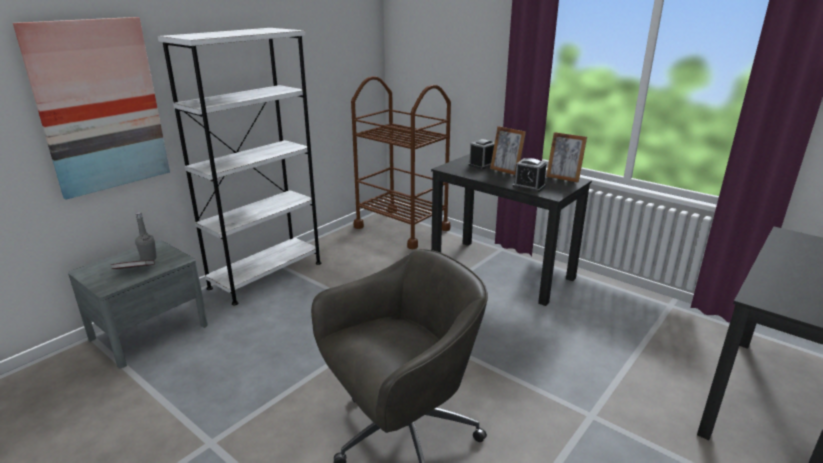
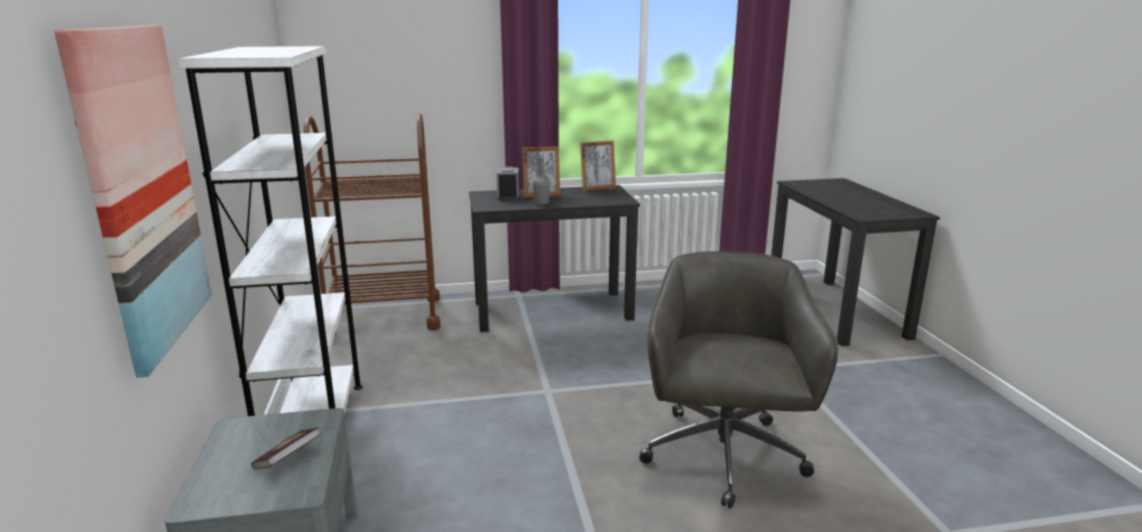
camera: 50 degrees left, 5 degrees down
grey bottle [135,212,157,261] -> grey bottle moved to [533,153,550,205]
alarm clock [513,158,546,192] -> none

